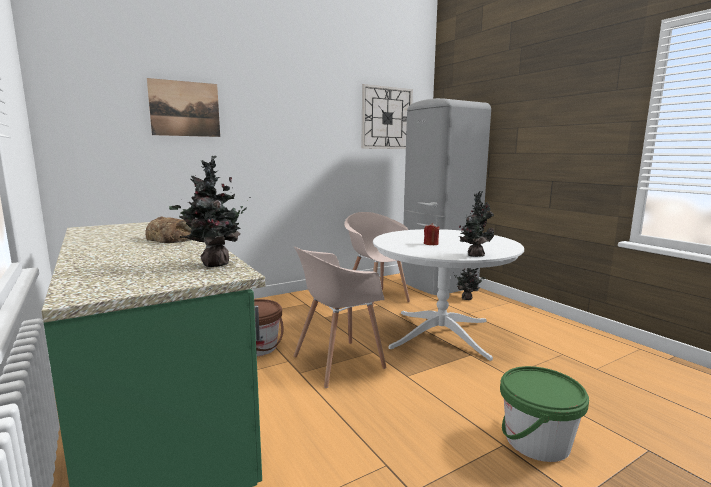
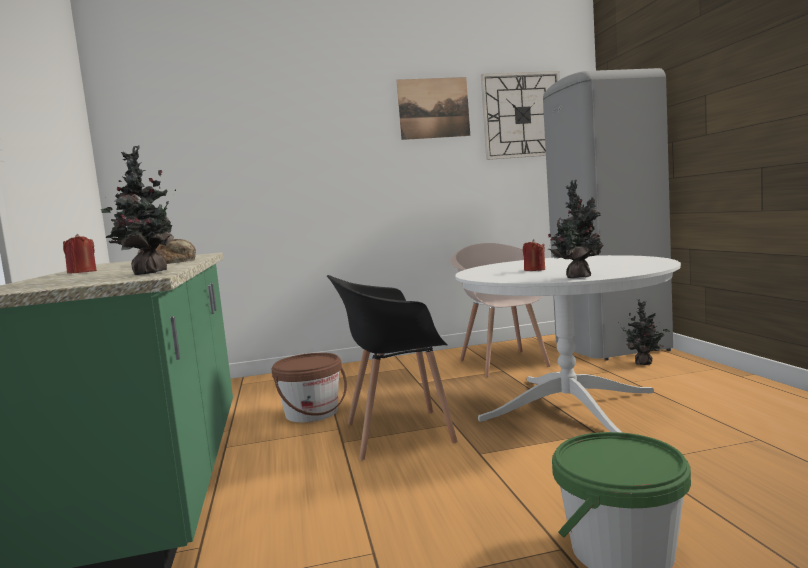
camera: 20 degrees right, 5 degrees down
picture [147,78,220,137] -> picture moved to [396,77,470,140]
beige chair [293,247,387,388] -> black chair [327,275,458,461]
none -> red candle [63,234,97,274]

